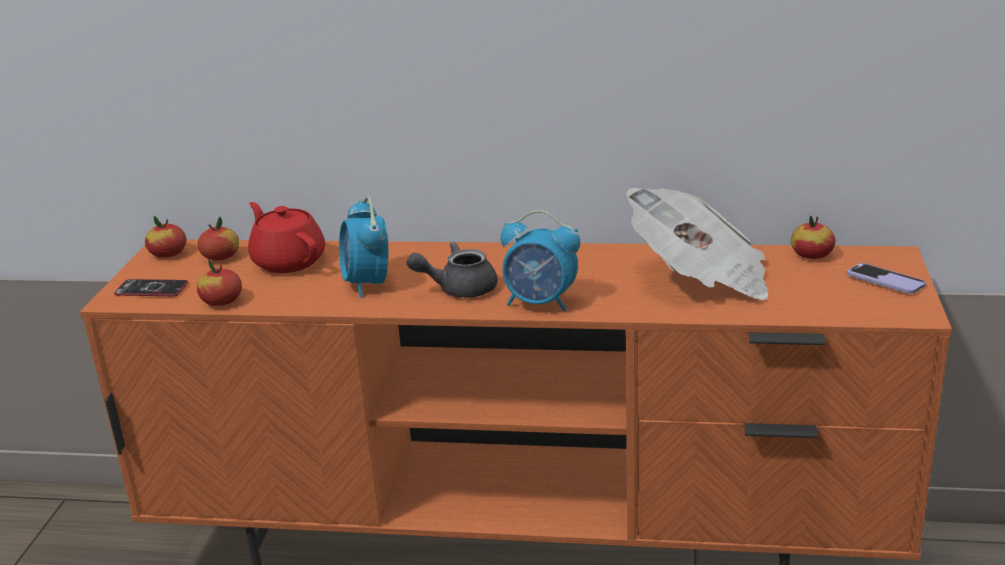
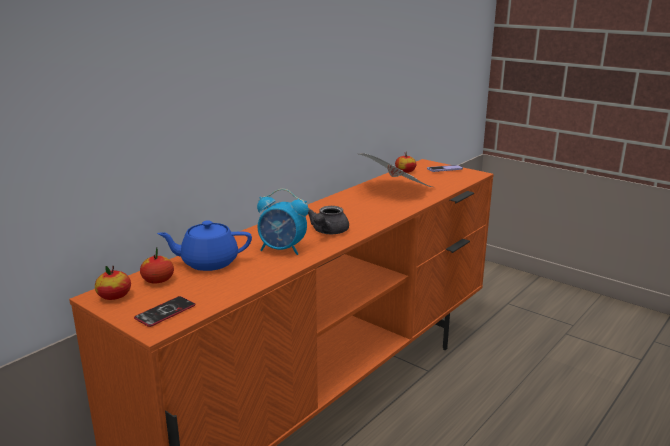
camera: 60 degrees left, 5 degrees down
apple [197,259,242,306] -> none
red teapot [248,202,325,273] -> blue teapot [157,220,252,271]
alarm clock [501,210,580,312] -> none

